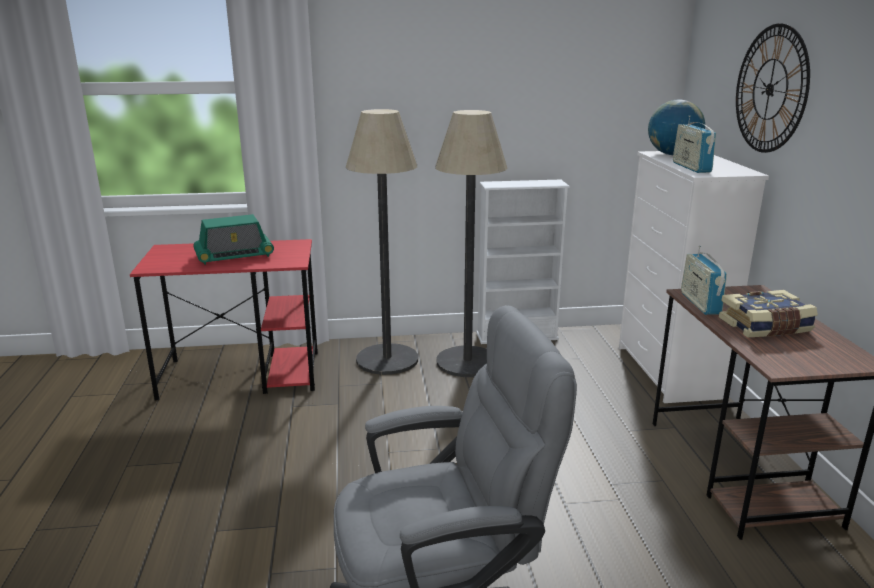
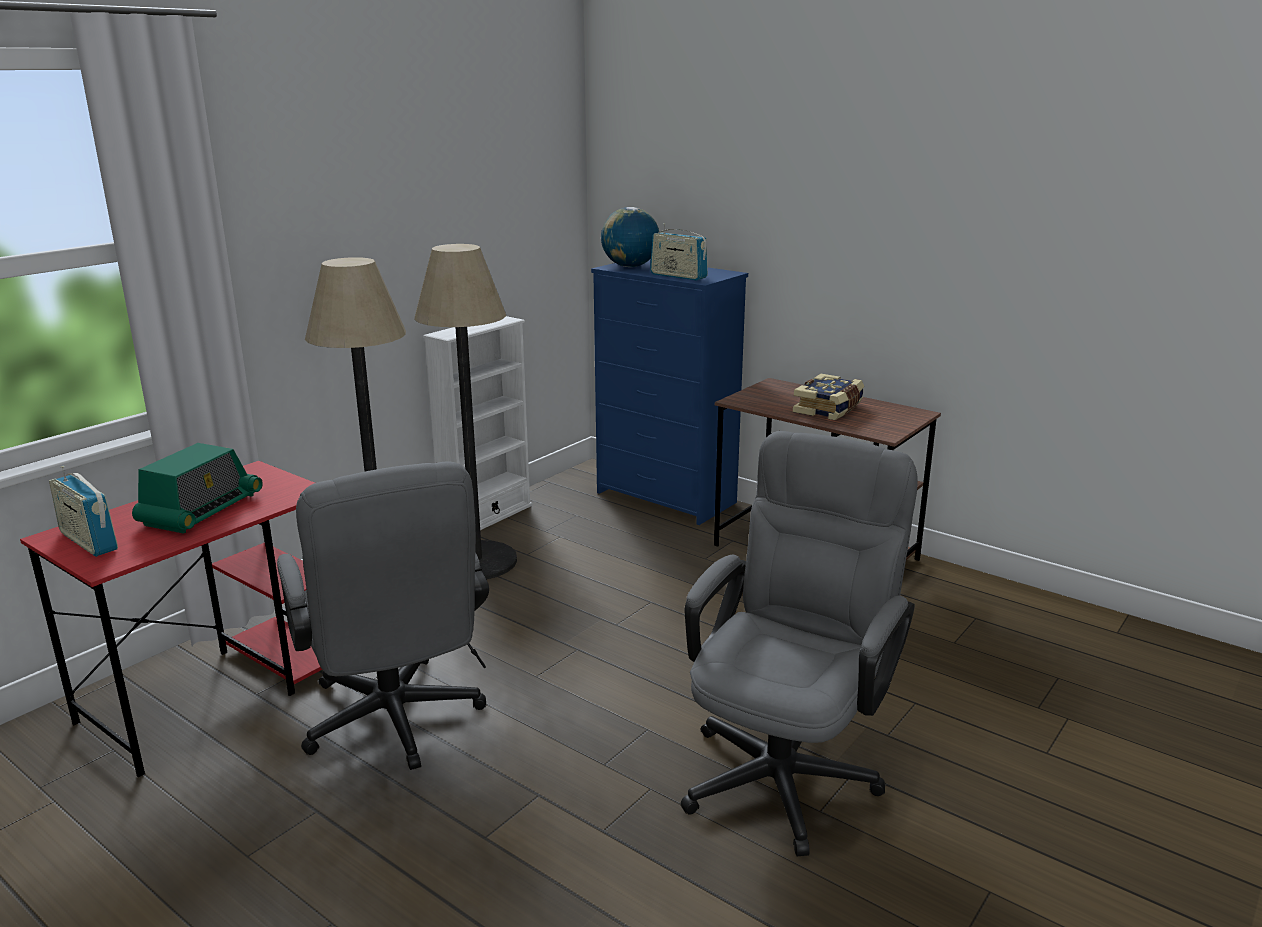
camera: 45 degrees left, 0 degrees up
white dresser [619,151,769,403] -> blue dresser [591,260,748,525]
radio [681,246,727,315] -> radio moved to [49,466,118,557]
wall clock [736,23,810,153] -> none
none -> grey office chair [277,462,489,770]

